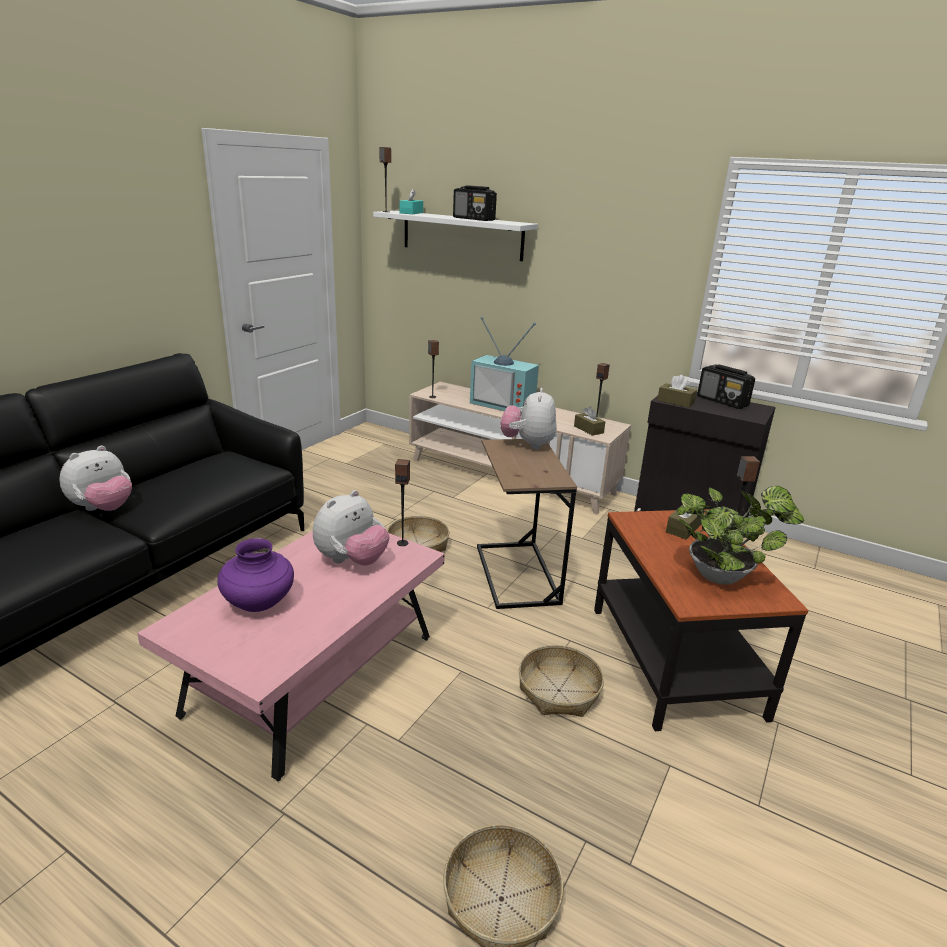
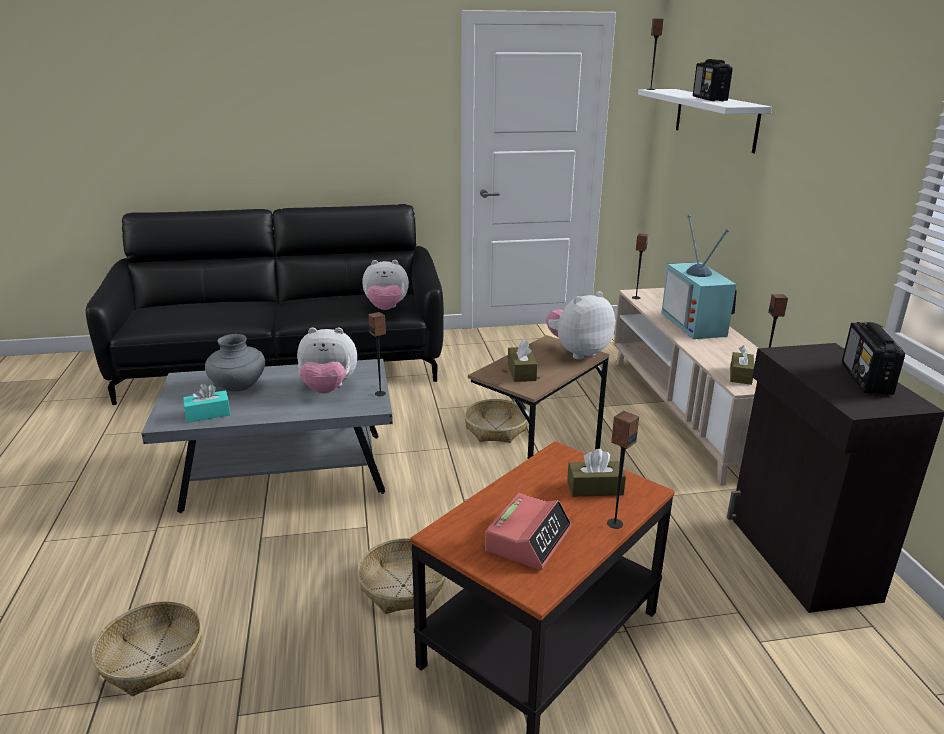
camera: 50 degrees right, 0 degrees up
plush toy [60,446,132,511] -> plush toy moved to [362,260,409,310]
pink coffee table [137,531,445,781] -> grey coffee table [141,359,393,513]
purple vase [217,538,294,612] -> grey vase [205,334,265,392]
turquoise tissue box [400,189,423,214] -> turquoise tissue box moved to [183,383,230,423]
brown tissue box [657,375,697,408] -> brown tissue box moved to [508,339,537,382]
potted plant [677,486,804,585] -> alarm clock [485,493,572,570]

